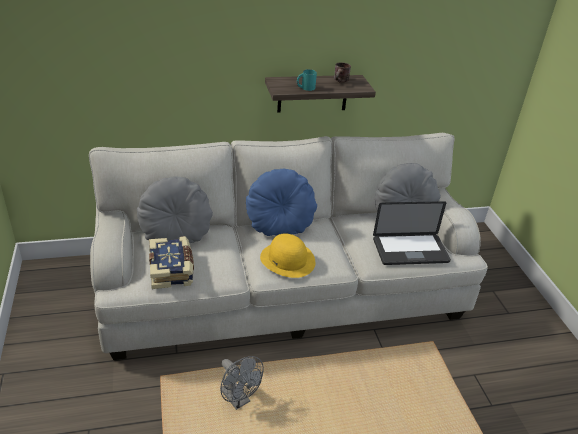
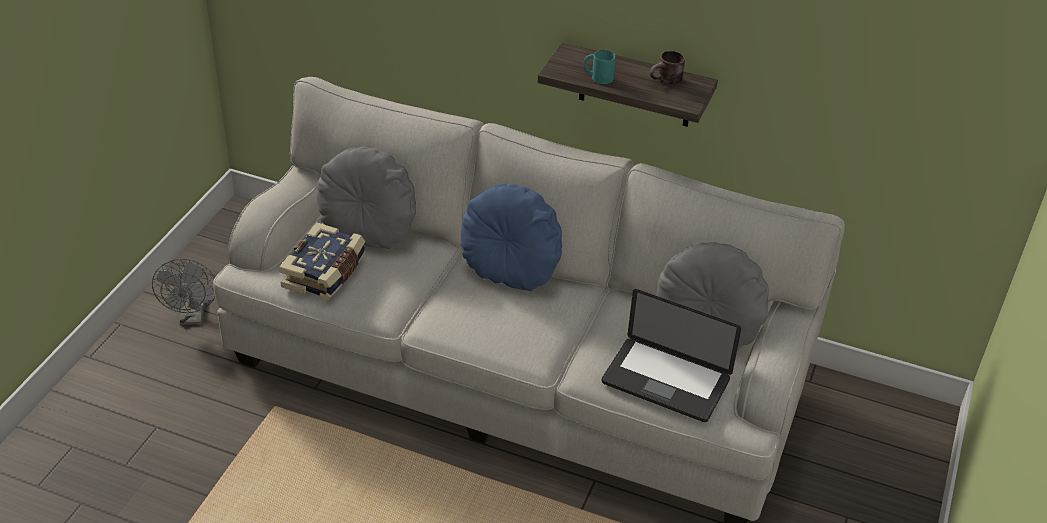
camera: 35 degrees right, 5 degrees up
grey fan [220,356,264,410] -> grey fan moved to [152,259,215,325]
yellow hat [260,233,315,278] -> none

